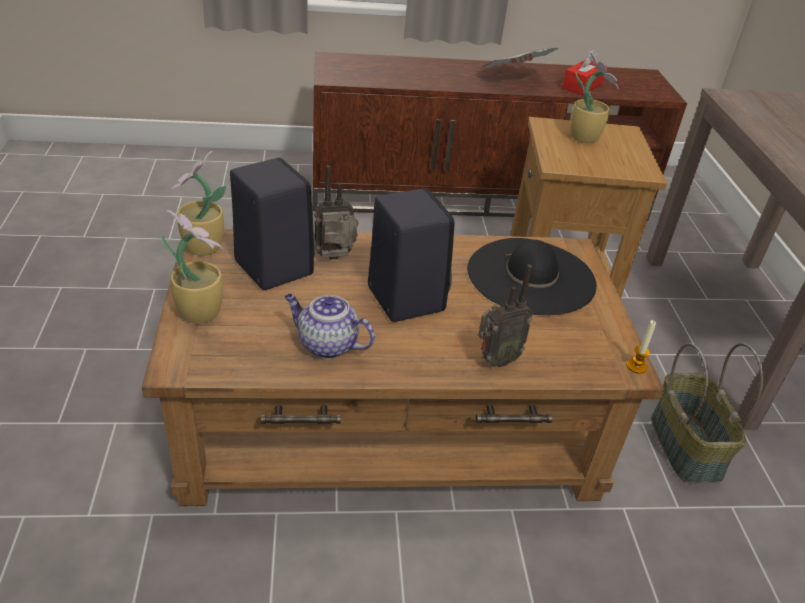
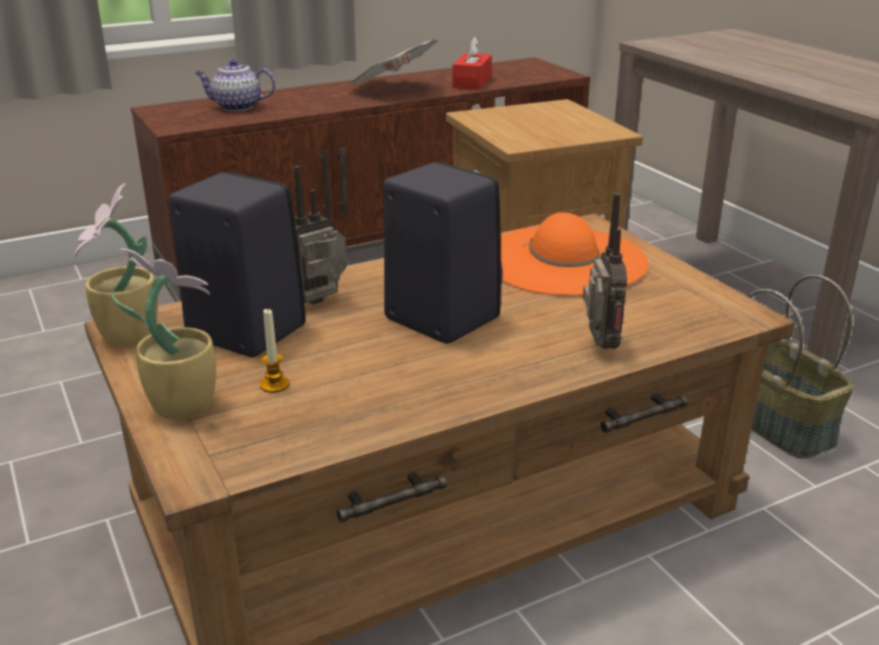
camera: 20 degrees left, 10 degrees down
teapot [284,294,375,359] -> teapot moved to [195,59,275,111]
black hat [467,238,597,315] -> orange hat [501,212,648,295]
radio [478,264,533,367] -> radio turned 45 degrees counterclockwise [583,193,627,349]
potted plant [570,51,618,143] -> none
candle [627,320,656,374] -> candle moved to [260,308,289,393]

